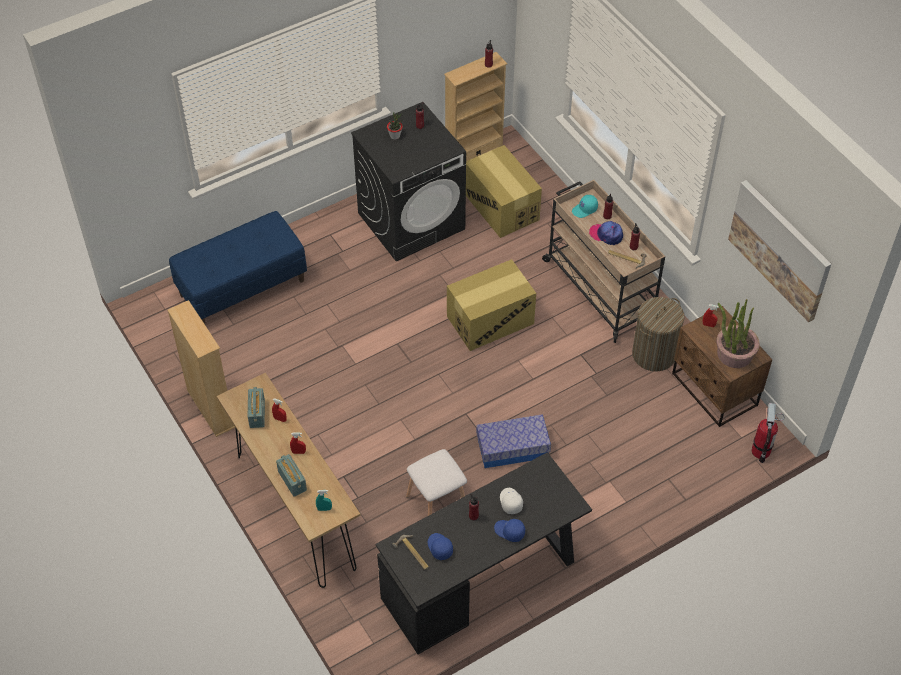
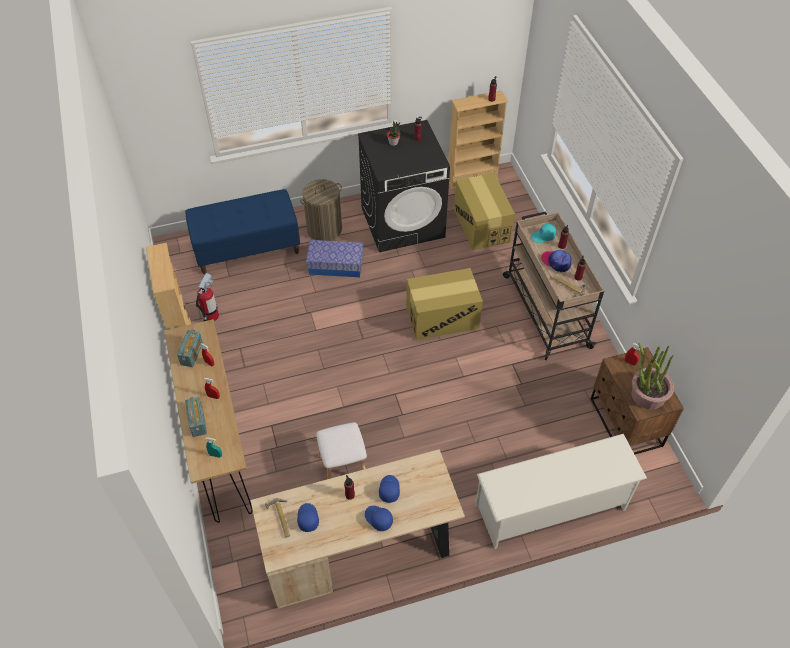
camera: 15 degrees right, 0 degrees up
black desk [375,452,592,654] -> beige desk [250,449,465,609]
storage box [476,414,551,468] -> storage box moved to [306,240,364,277]
white cap [500,488,523,514] -> blue cap [379,475,400,503]
laundry basket [632,297,684,371] -> laundry basket moved to [300,179,342,241]
picture [728,180,831,322] -> none
fire extinguisher [752,403,784,463] -> fire extinguisher moved to [196,273,219,321]
none -> white shoe rack [475,434,647,549]

